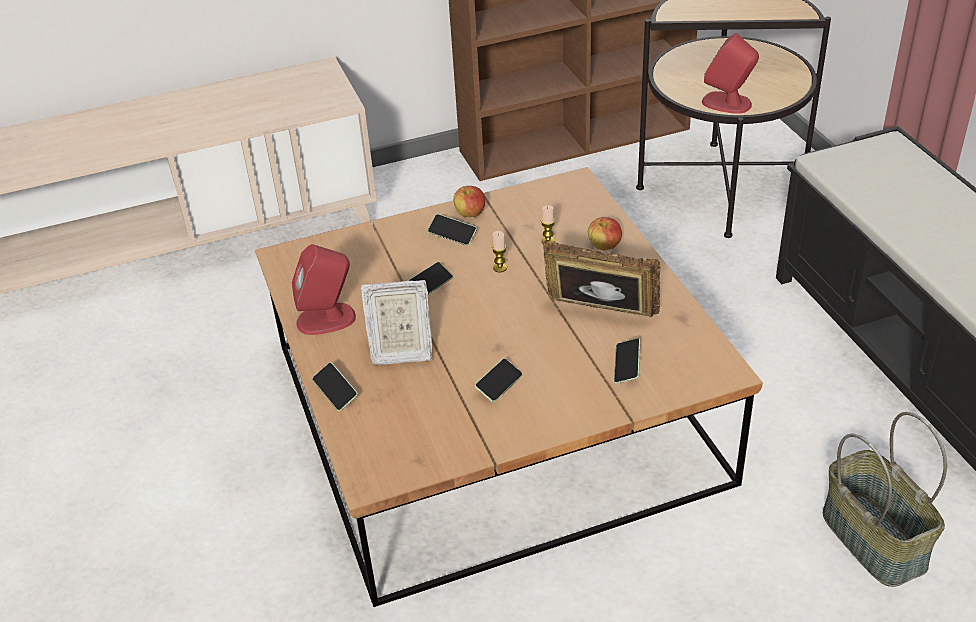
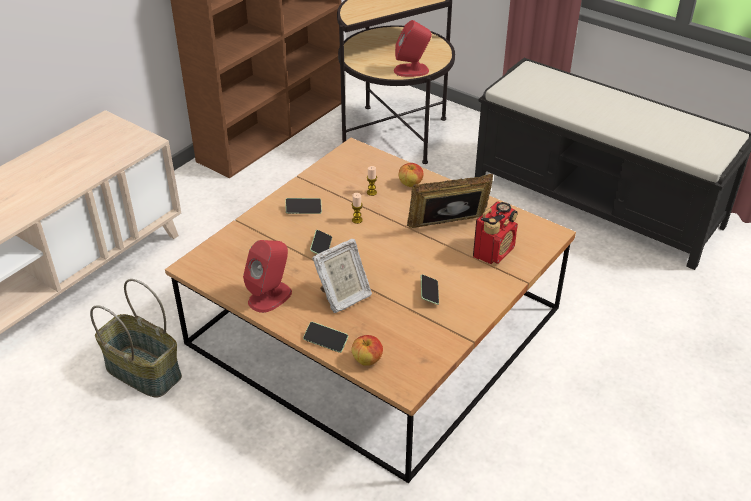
camera: 35 degrees left, 0 degrees up
apple [453,186,485,217] -> apple moved to [351,335,383,366]
phone [614,338,640,384] -> radio [473,202,518,264]
basket [823,412,947,587] -> basket moved to [90,279,182,398]

